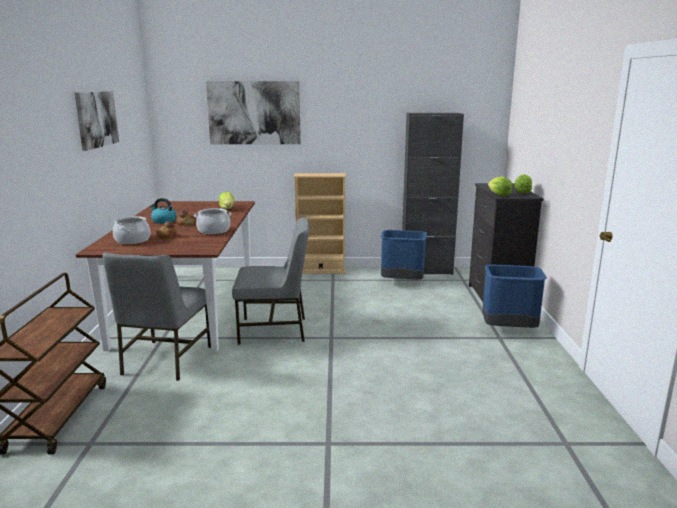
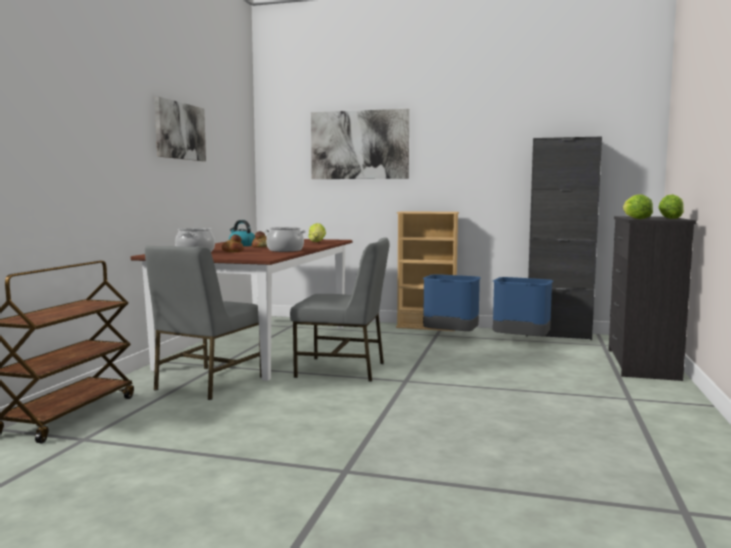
camera: 15 degrees right, 10 degrees down
blue trash can [482,265,547,328] -> blue trash can moved to [423,274,481,331]

